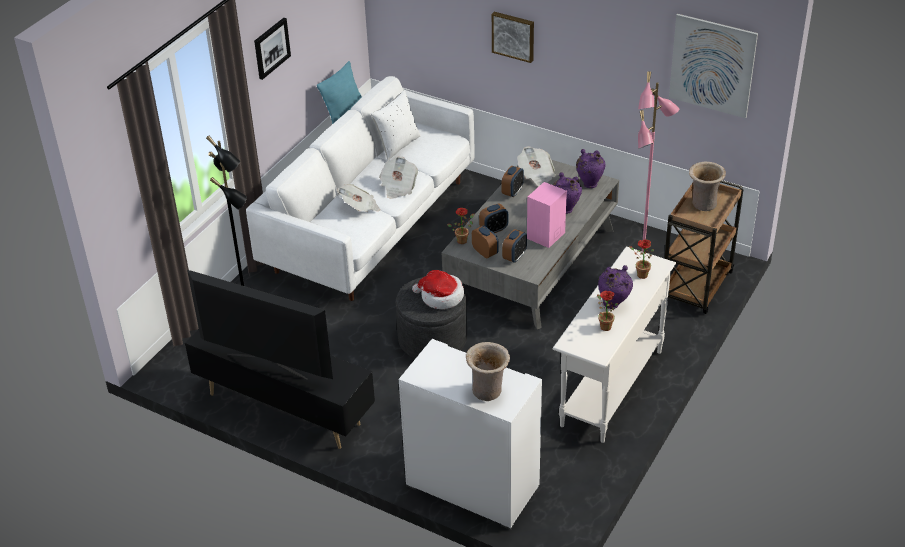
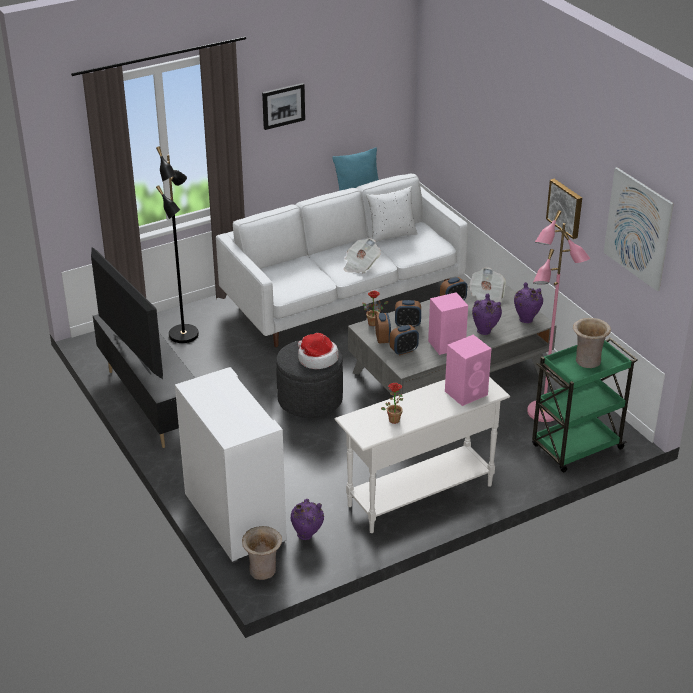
camera: 30 degrees right, 5 degrees down
newspaper [337,184,380,212] -> none
beige vase [466,342,510,401] -> beige vase moved to [242,526,282,580]
picture [492,12,534,63] -> picture moved to [546,179,582,239]
purple vase [598,265,633,309] -> purple vase moved to [290,499,324,540]
potted plant [629,239,654,279] -> pink speaker [445,335,492,406]
brown cart [664,180,744,314] -> green cart [532,337,638,473]

